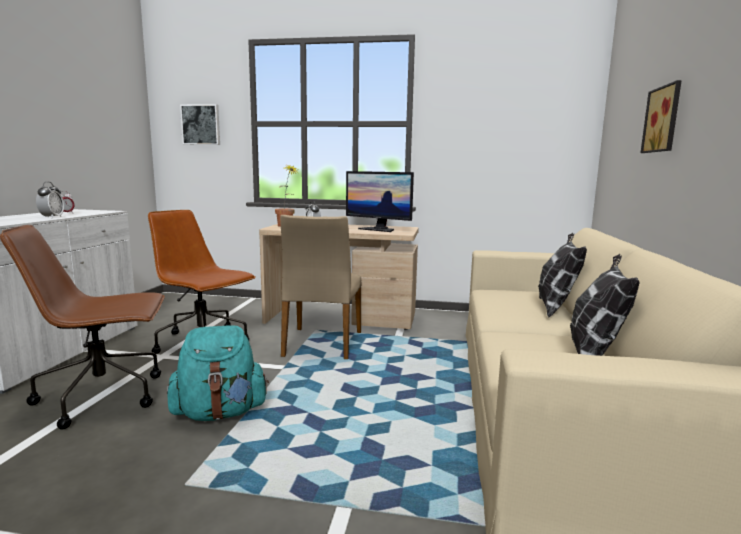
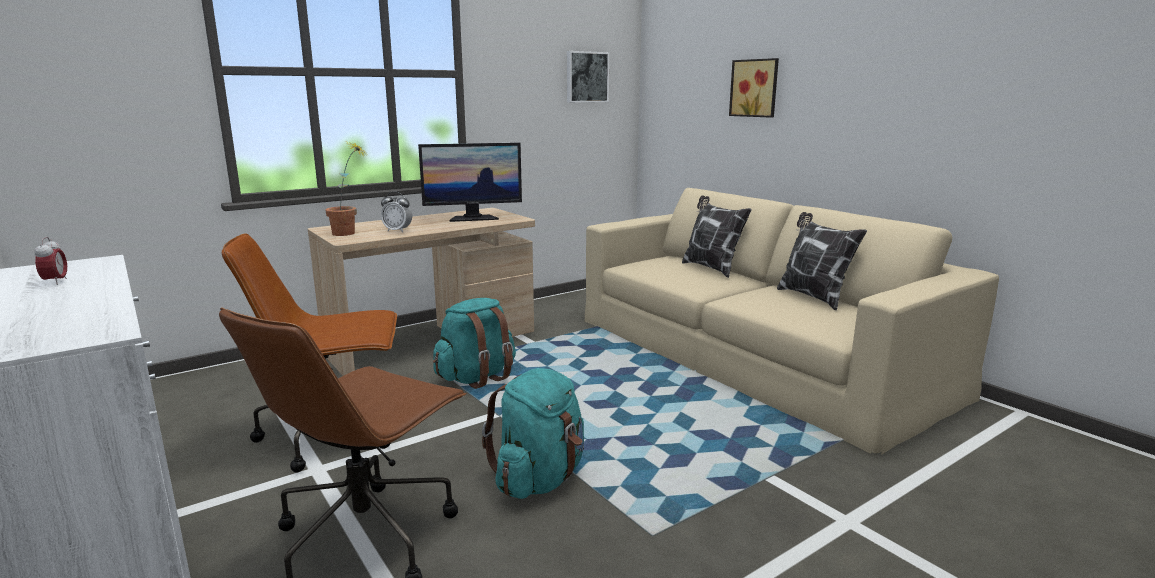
camera: 45 degrees left, 5 degrees up
alarm clock [36,181,64,218] -> none
picture [180,104,220,145] -> picture moved to [567,51,609,103]
beige chair [280,215,361,359] -> turquoise backpack [433,298,516,389]

